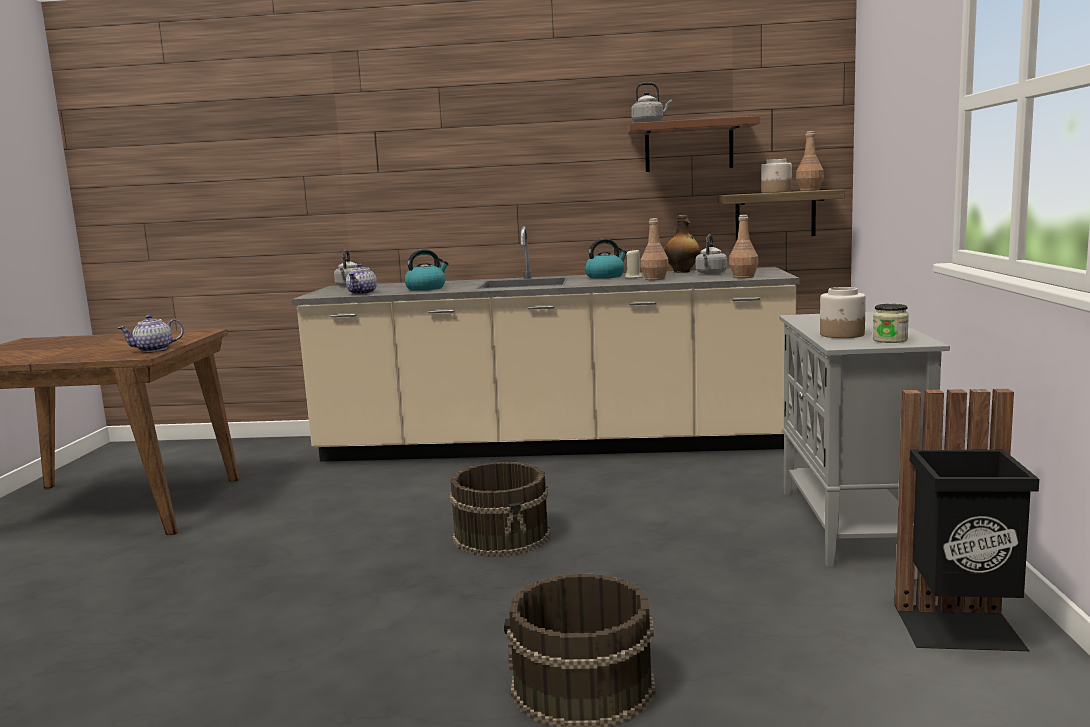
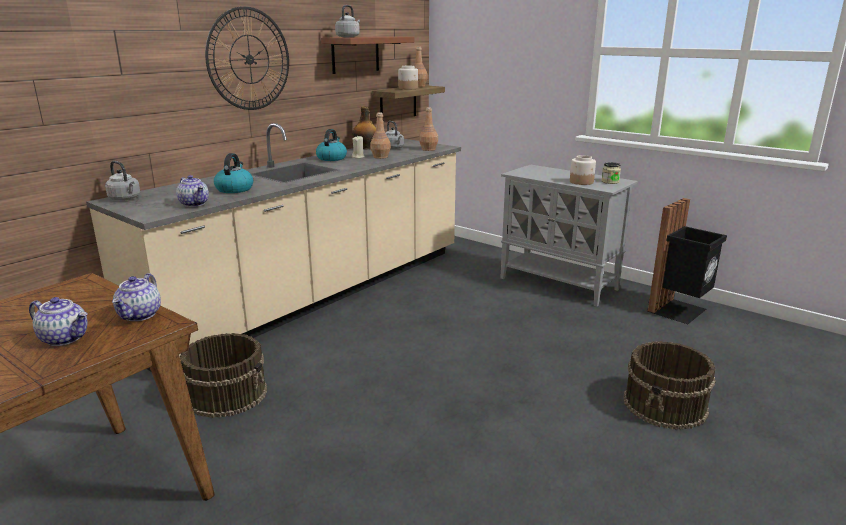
camera: 55 degrees left, 10 degrees up
brown bucket [449,462,550,557] -> brown bucket moved to [180,333,267,418]
none -> teapot [29,297,88,346]
none -> wall clock [205,6,289,110]

